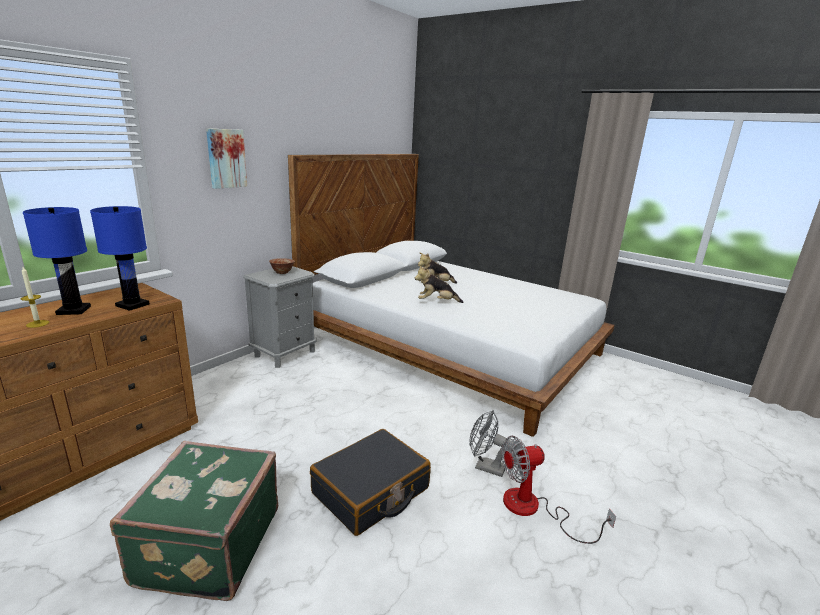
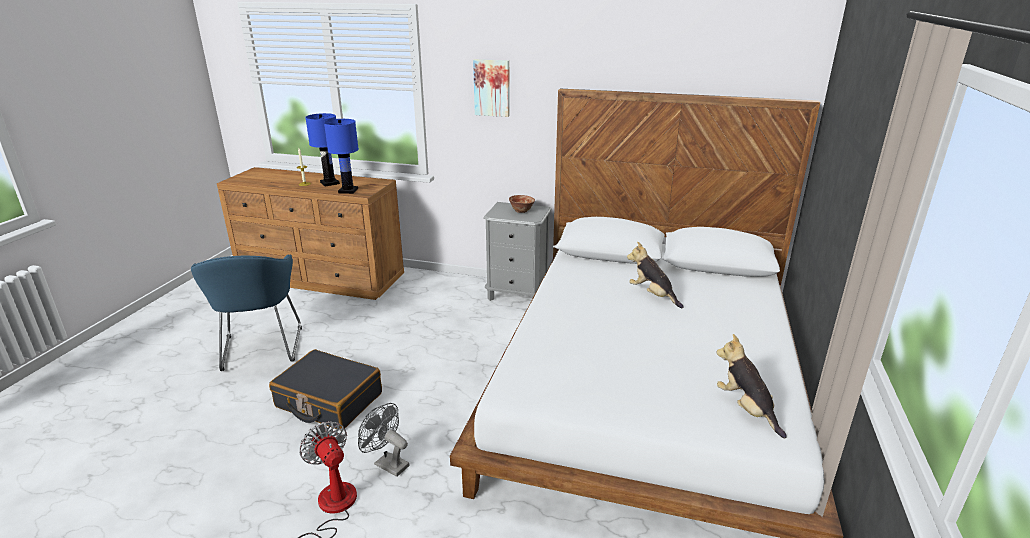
camera: 70 degrees right, 5 degrees up
green suitcase [110,441,278,601] -> blue armchair [191,254,302,371]
plush toy [415,265,463,303] -> plush toy moved to [716,334,787,438]
grey fan [469,410,514,477] -> grey fan turned 60 degrees counterclockwise [358,403,409,477]

